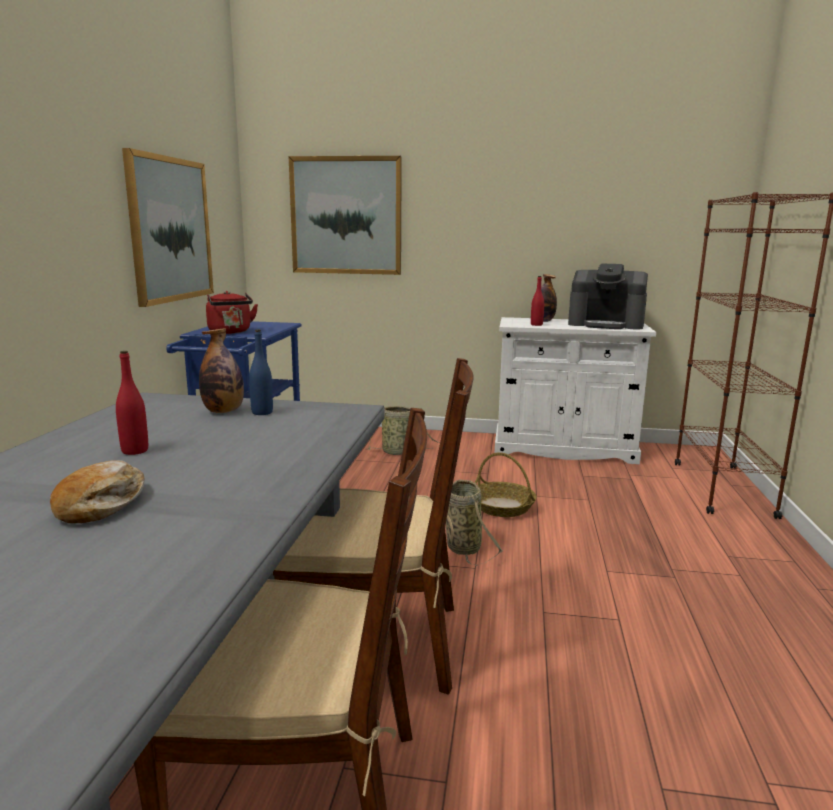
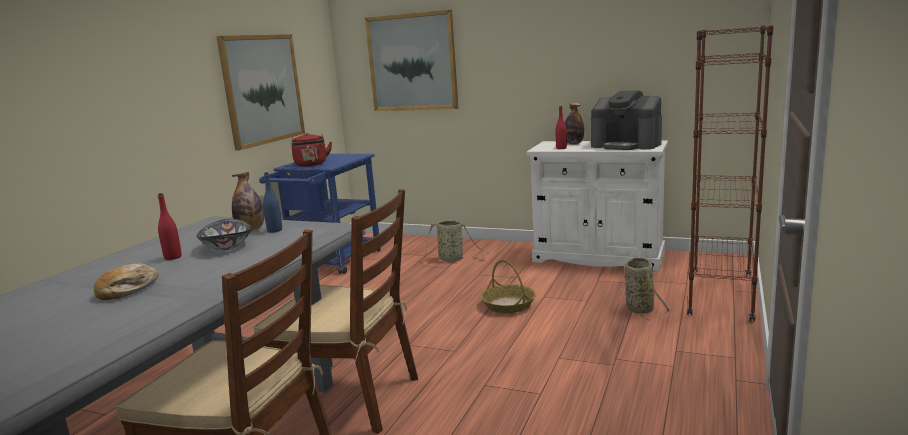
camera: 15 degrees right, 0 degrees up
basket [445,480,503,566] -> basket moved to [621,257,670,320]
none -> bowl [197,219,252,250]

